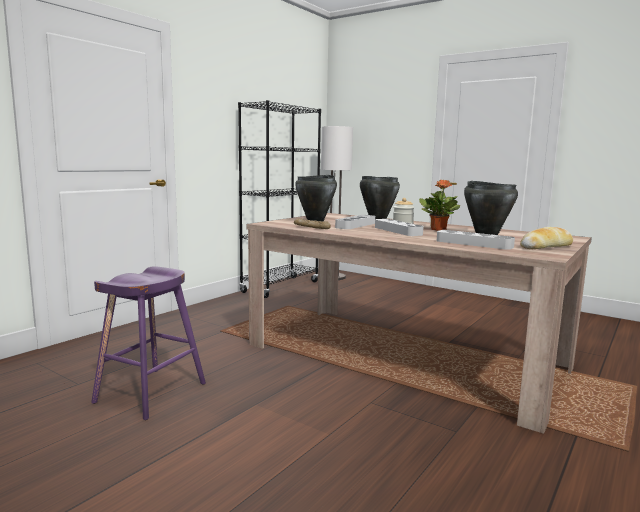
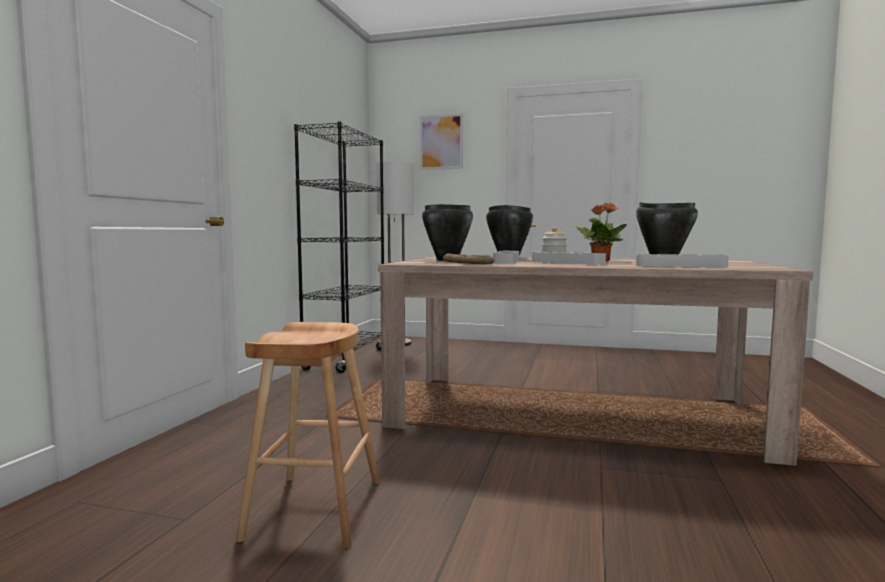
camera: 20 degrees left, 5 degrees down
purple stool [91,266,206,420] -> brown stool [236,322,380,548]
bread [520,227,573,249] -> none
none -> picture [420,113,463,170]

